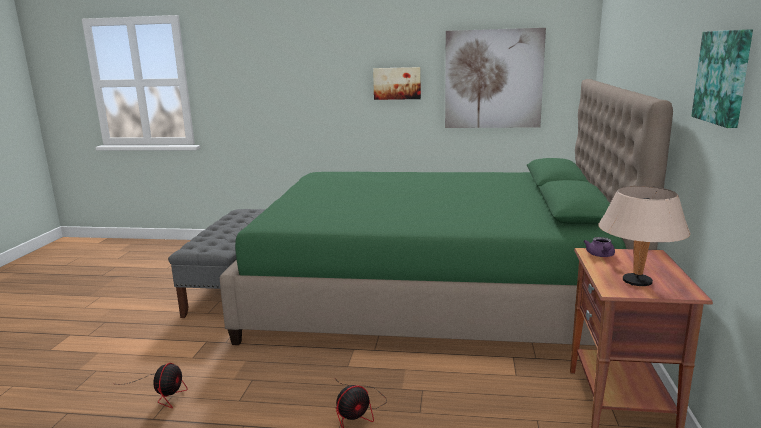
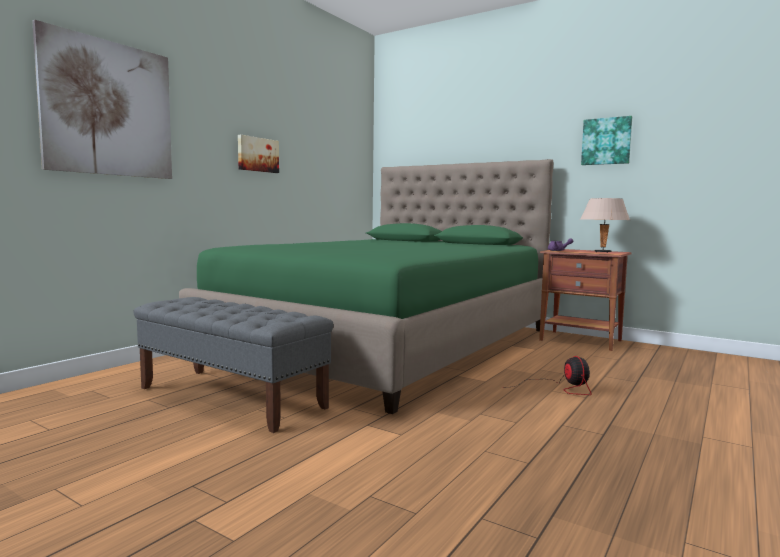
camera: 65 degrees left, 10 degrees down
fan [120,363,188,408] -> none
picture [445,28,546,128] -> picture moved to [32,20,172,179]

